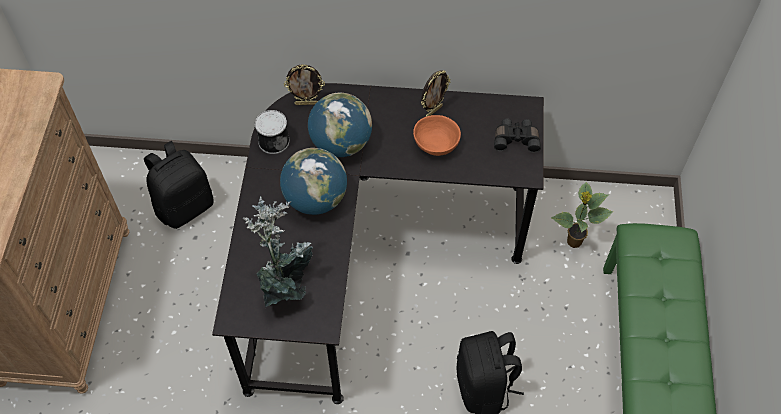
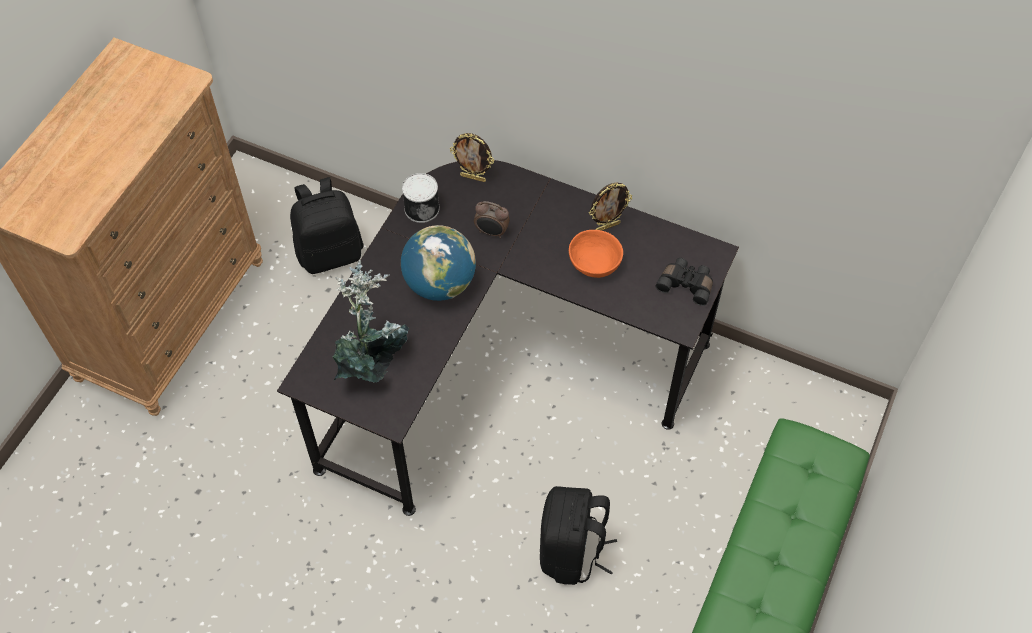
camera: 20 degrees right, 0 degrees up
globe [308,93,372,157] -> alarm clock [474,201,510,238]
potted plant [551,182,613,248] -> none

